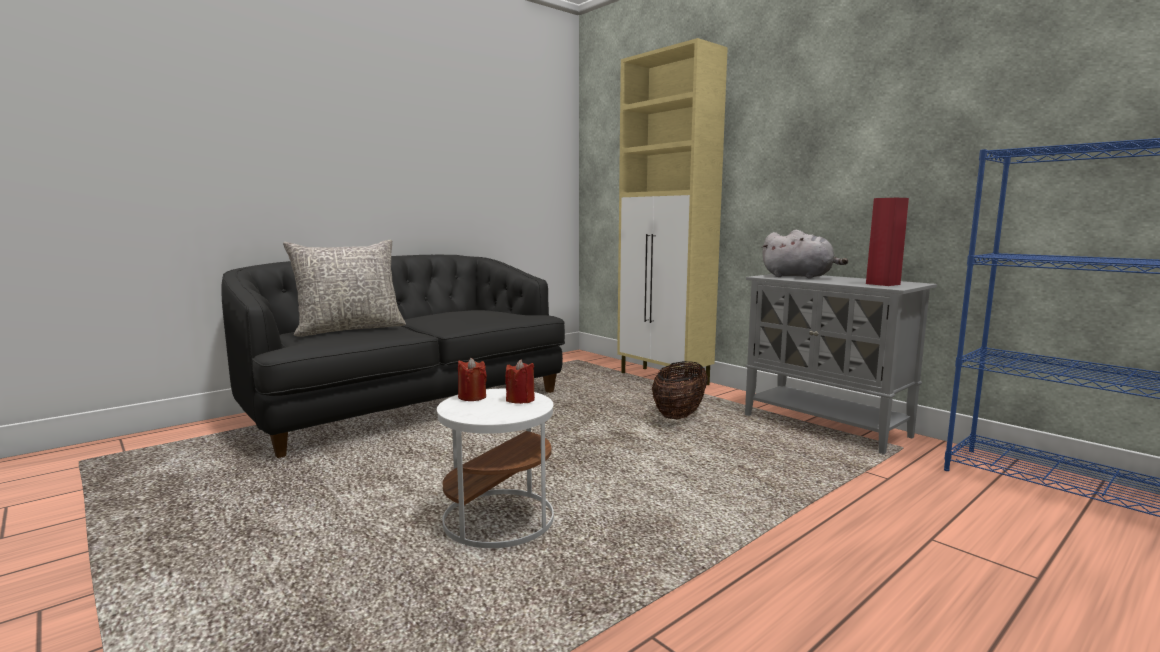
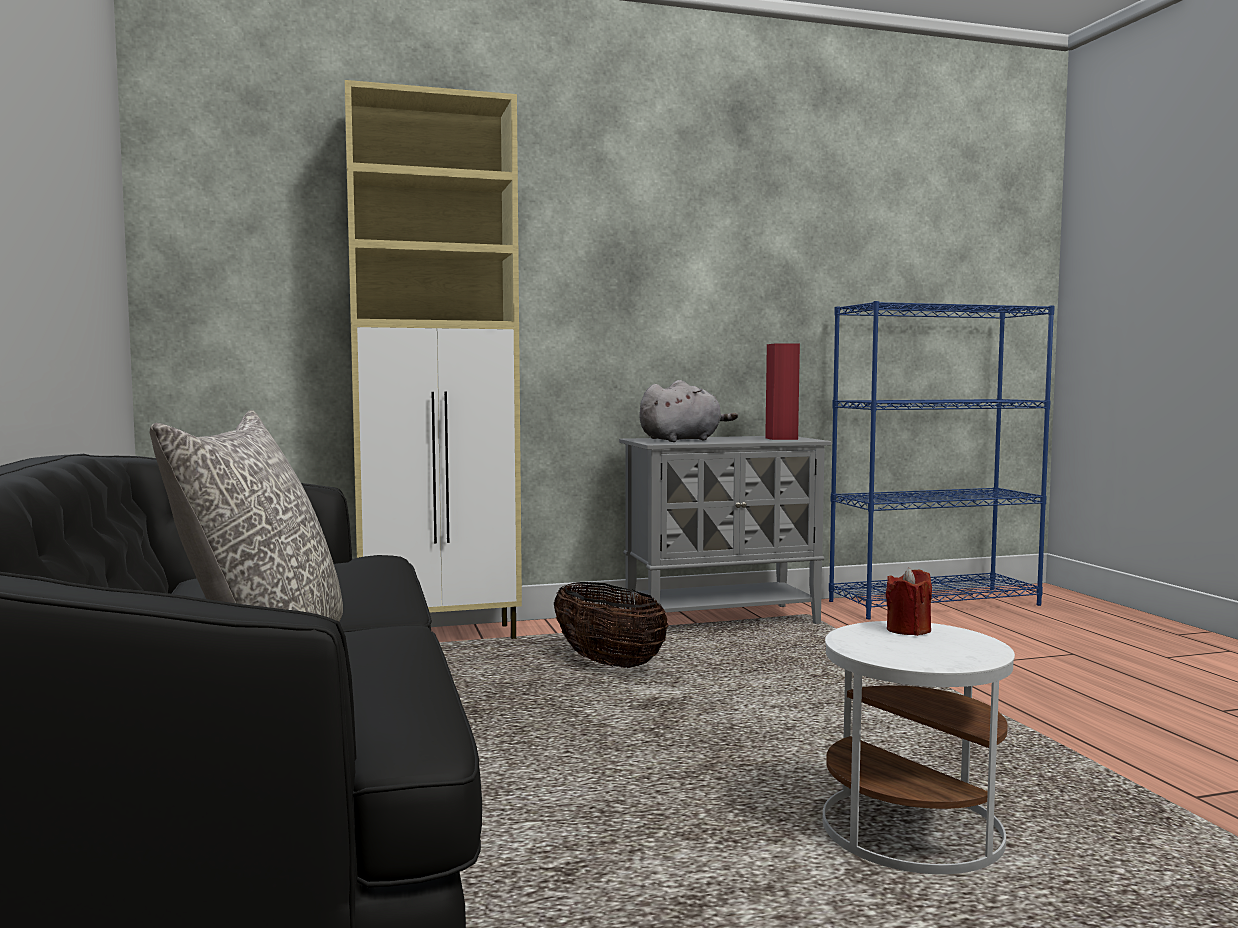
camera: 65 degrees left, 5 degrees down
red candle [458,358,487,401] -> none

